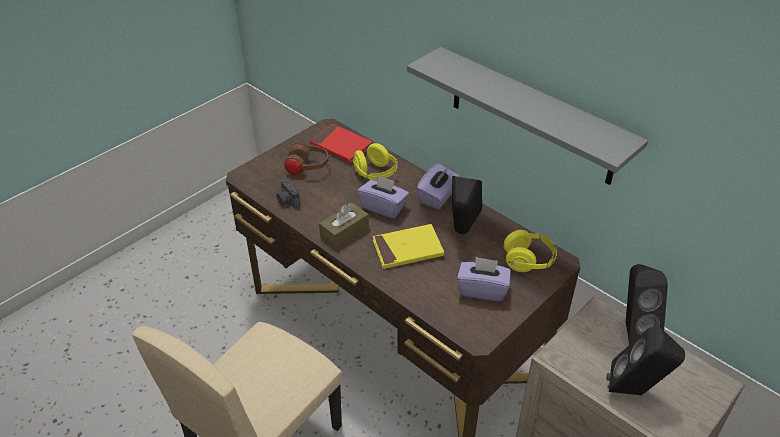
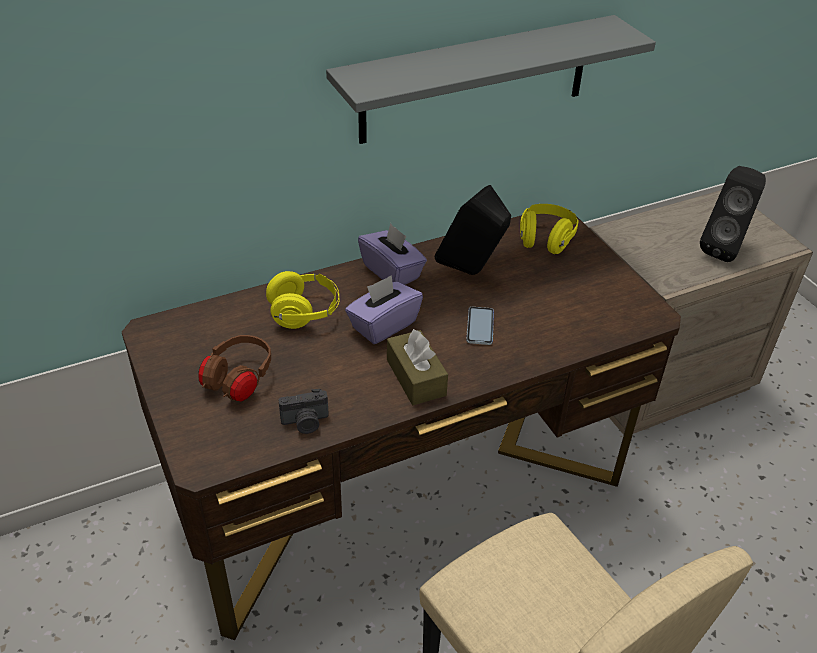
camera: 70 degrees left, 0 degrees up
red book [310,124,372,163] -> none
yellow book [373,224,444,269] -> phone [466,307,494,345]
purple tissue box [457,257,511,302] -> none
black speaker [626,264,668,345] -> none

